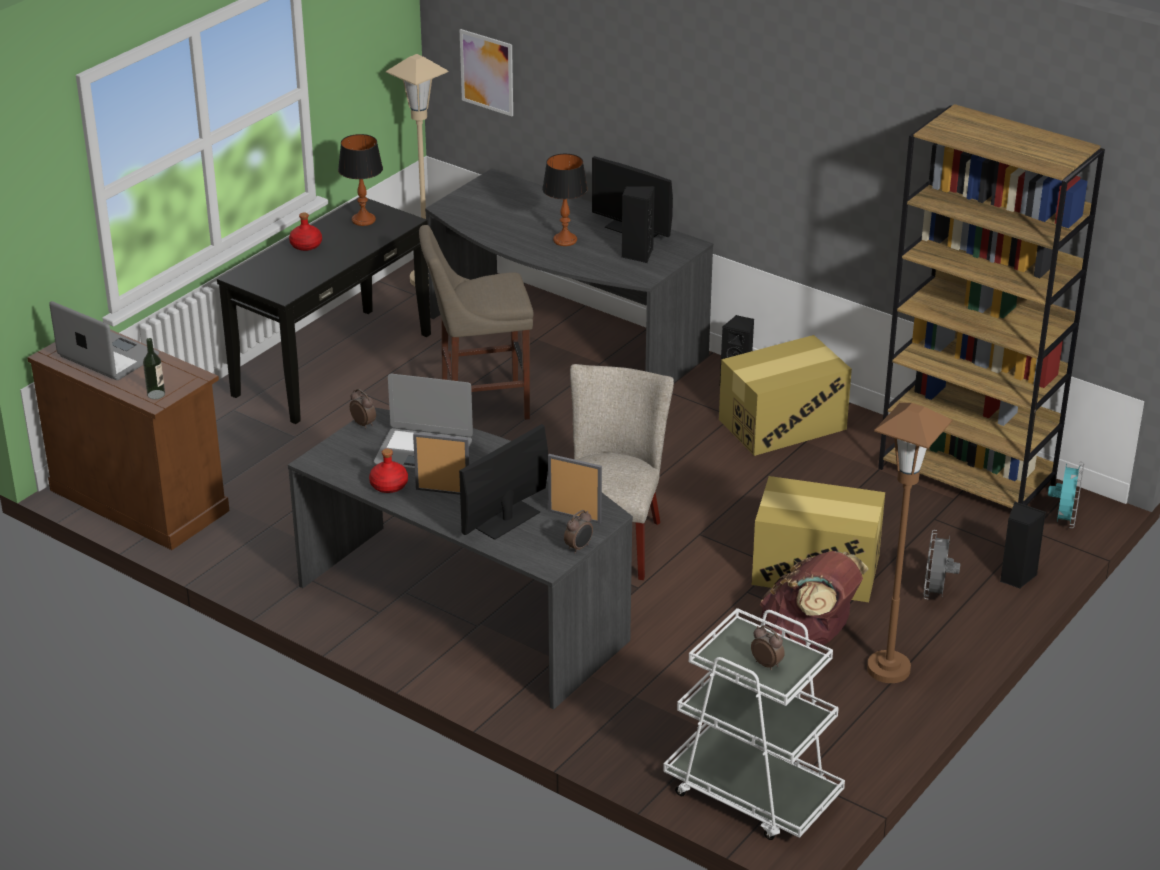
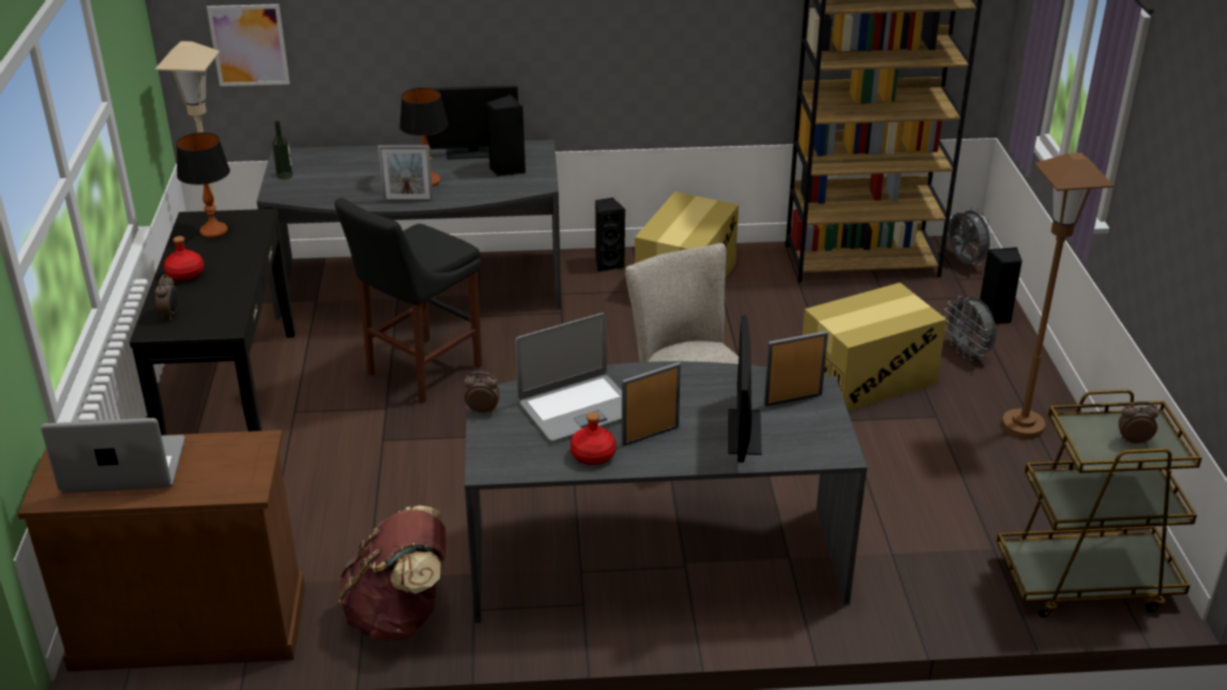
camera: 40 degrees left, 0 degrees up
bottle [143,338,165,399] -> bottle moved to [272,120,293,180]
beige stool [419,225,534,420] -> black stool [335,198,482,403]
alarm clock [564,510,593,553] -> alarm clock moved to [155,275,178,320]
white cart [663,608,845,840] -> brown cart [996,389,1202,618]
brown backpack [759,551,868,650] -> brown backpack moved to [339,506,446,641]
turquoise fan [1048,462,1084,528] -> grey fan [948,206,995,265]
none -> picture frame [378,145,433,201]

